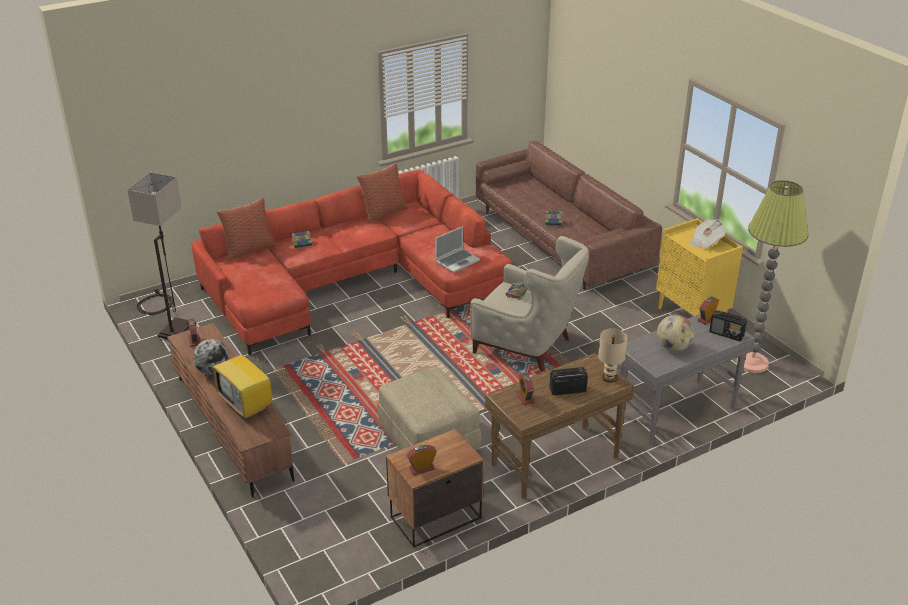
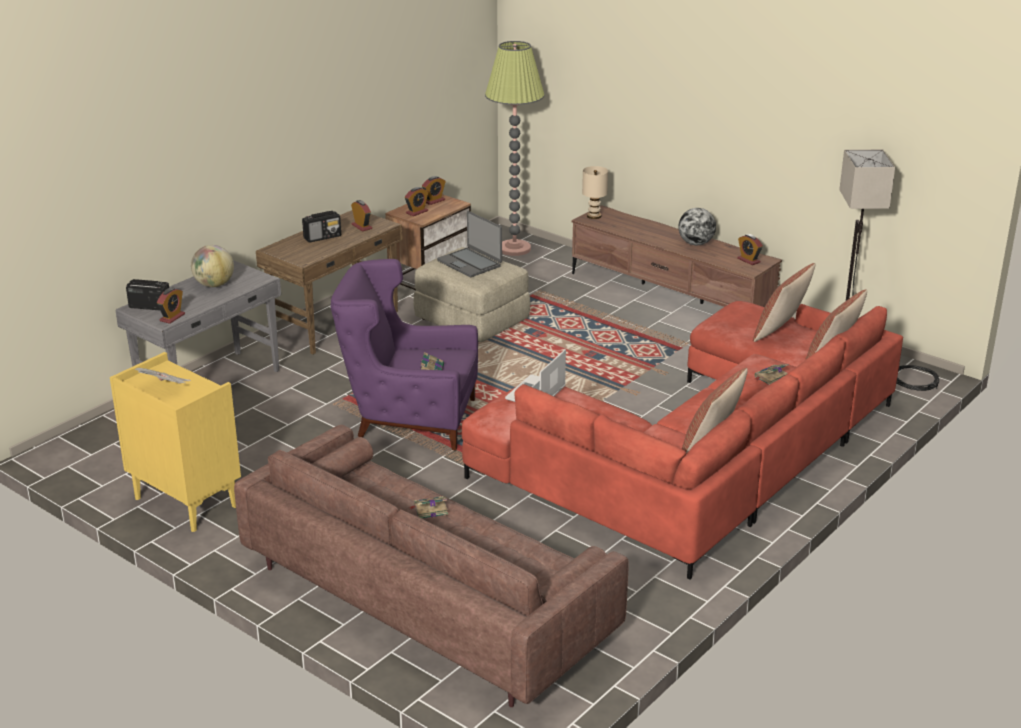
camera: 160 degrees right, 5 degrees down
television [213,344,273,419] -> none
beige armchair [470,236,589,372] -> purple armchair [331,259,478,451]
beige table lamp [598,329,628,383] -> beige table lamp moved to [582,166,608,219]
floor lamp [736,180,808,373] -> floor lamp moved to [485,41,545,256]
none -> alarm clock [405,187,428,216]
none -> laptop [437,211,502,277]
none -> pillow [753,263,815,342]

